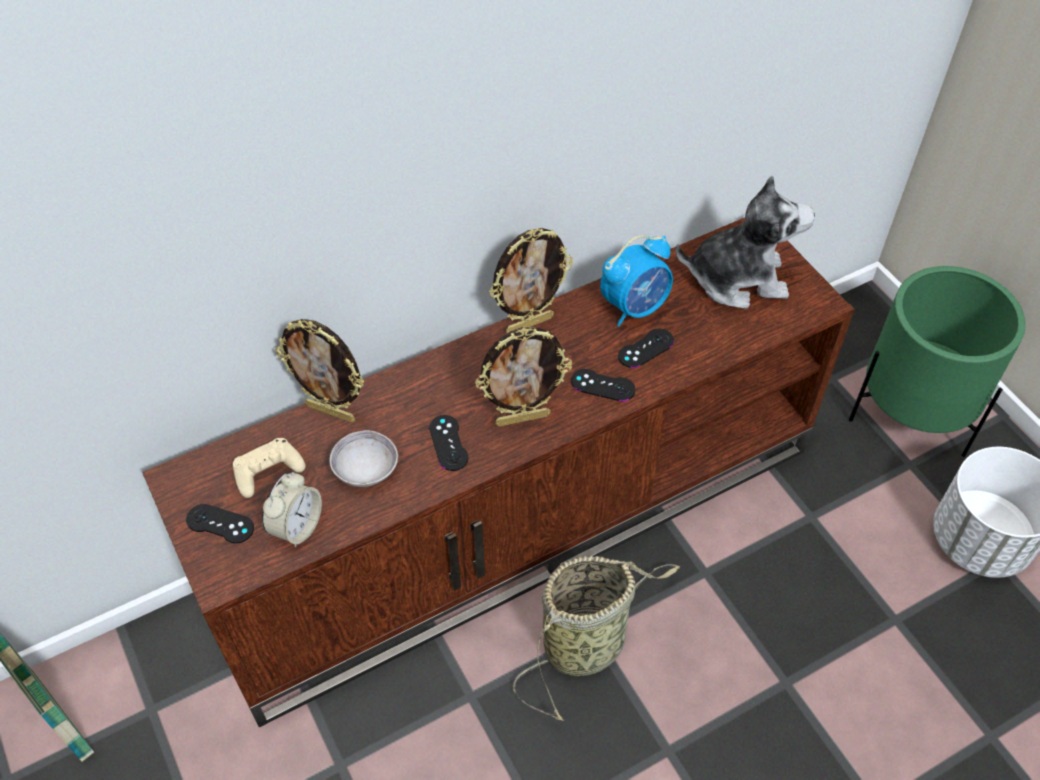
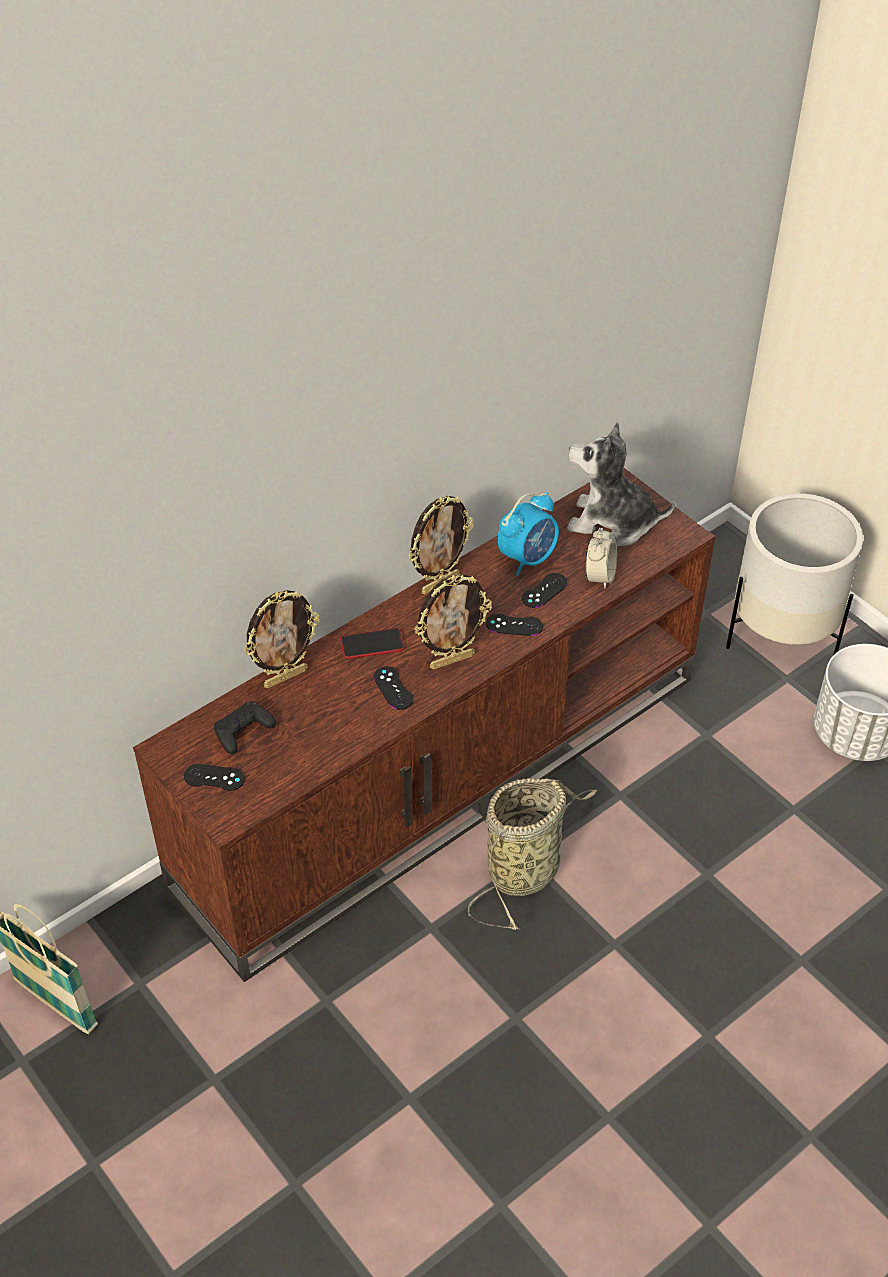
camera: 10 degrees left, 5 degrees down
beige game controller [233,438,306,498] -> black game controller [214,701,276,754]
alarm clock [262,472,322,548] -> alarm clock moved to [585,528,617,589]
picture frame [275,319,364,423] -> picture frame turned 45 degrees counterclockwise [244,590,320,688]
grey bowl [330,430,398,487] -> none
plush toy [675,176,815,309] -> plush toy turned 150 degrees counterclockwise [567,422,675,547]
green planter [849,266,1026,457] -> white planter [726,493,863,655]
none -> phone [340,628,405,659]

